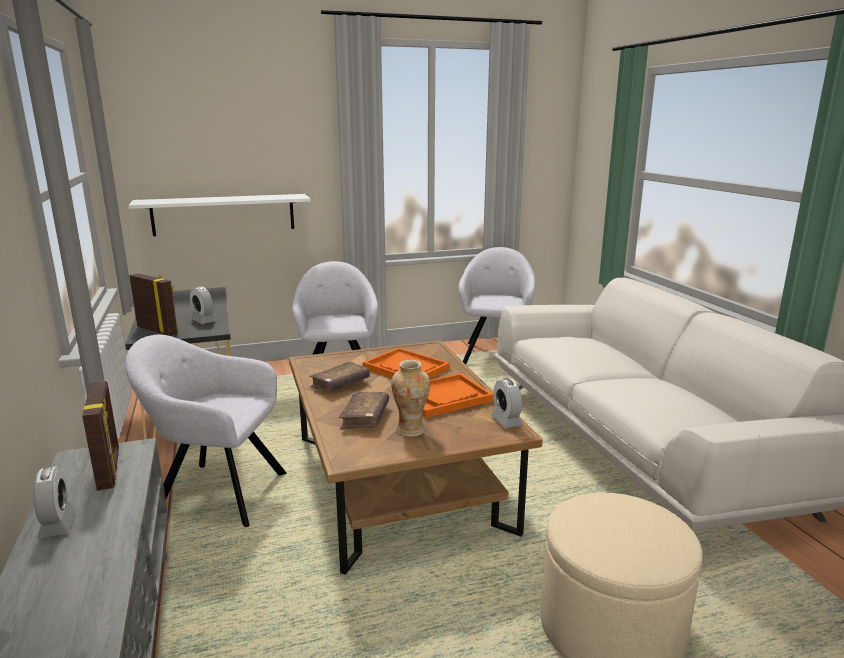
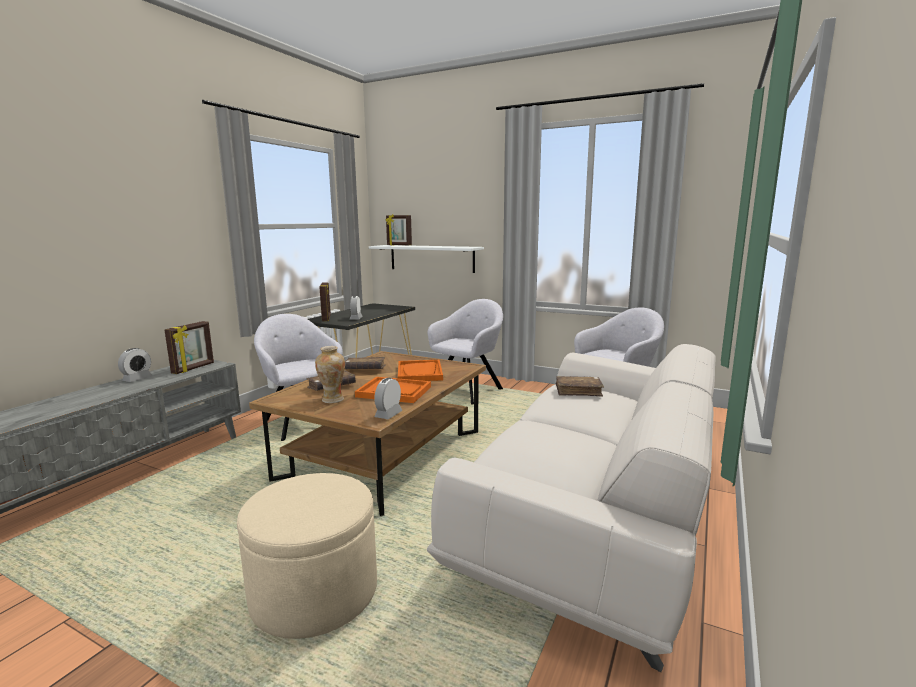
camera: 45 degrees right, 5 degrees down
none -> picture frame [385,214,412,245]
none -> brown book [556,376,604,397]

